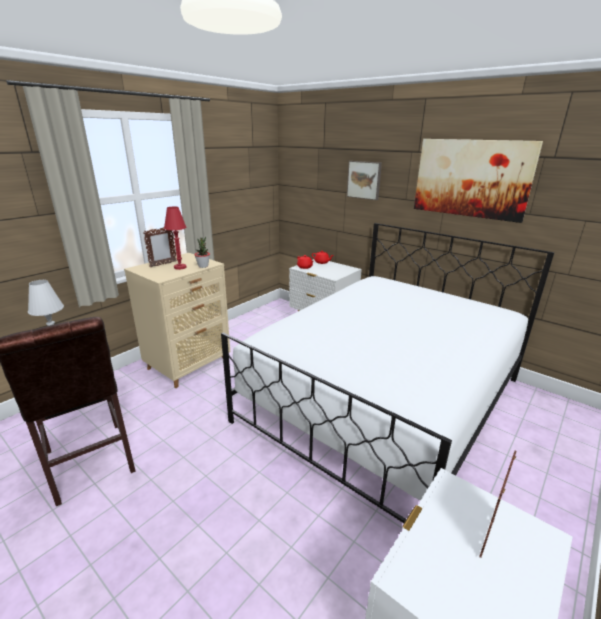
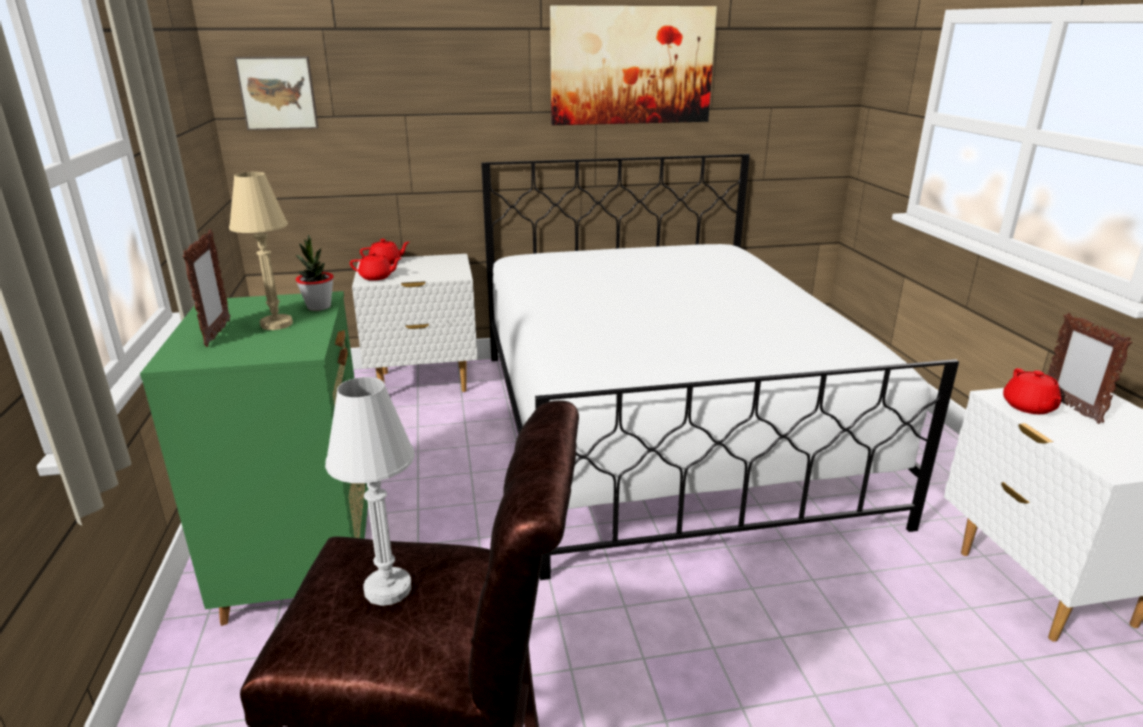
camera: 50 degrees left, 0 degrees up
beige dresser [124,253,230,388] -> green dresser [140,291,369,626]
red table lamp [164,207,187,270] -> beige table lamp [229,172,293,330]
picture [347,161,382,200] -> picture moved to [234,56,318,130]
none -> red teapot [1003,368,1061,414]

